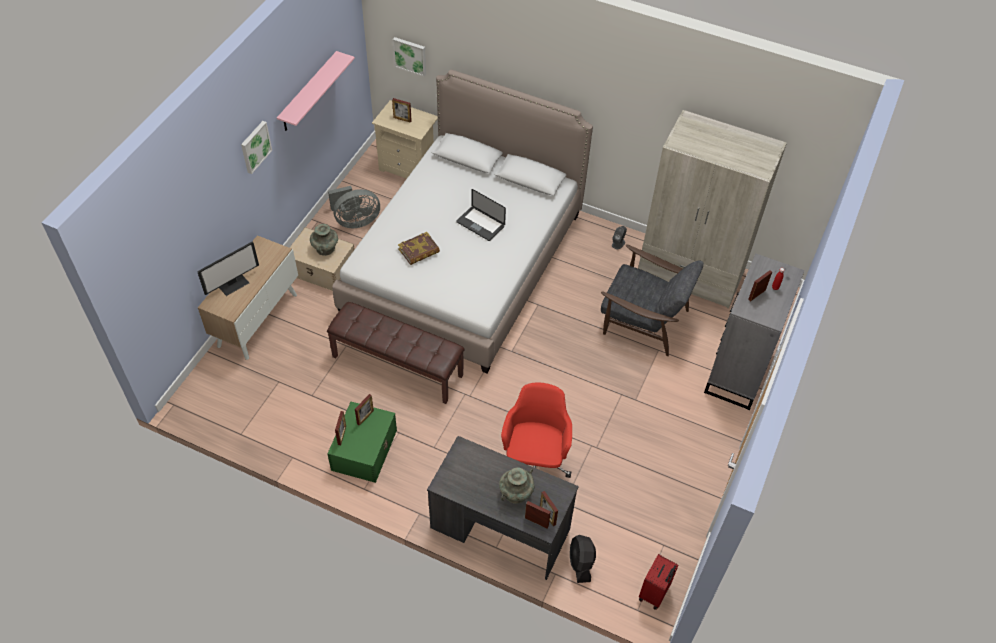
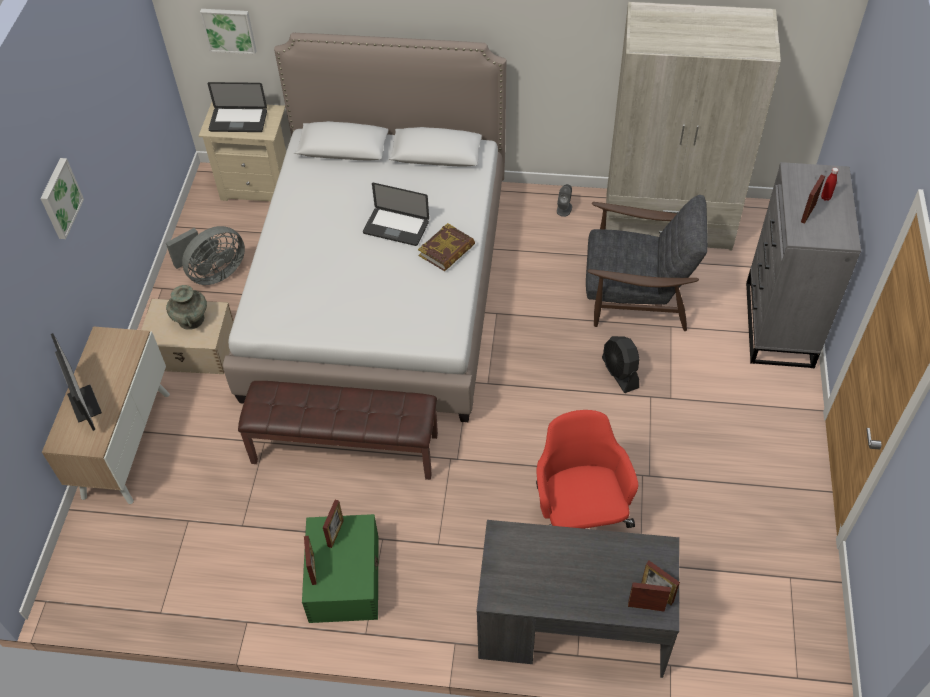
camera: 15 degrees left, 0 degrees up
monitor [197,241,259,296] -> monitor turned 60 degrees counterclockwise [51,333,102,431]
pink shelf [277,51,355,131] -> none
picture frame [392,98,412,123] -> laptop [208,82,267,132]
book [398,232,440,265] -> book moved to [418,223,475,271]
turquoise vase [499,467,535,504] -> none
black fan [570,535,596,583] -> black fan moved to [602,336,639,393]
red suitcase [639,554,678,610] -> none

